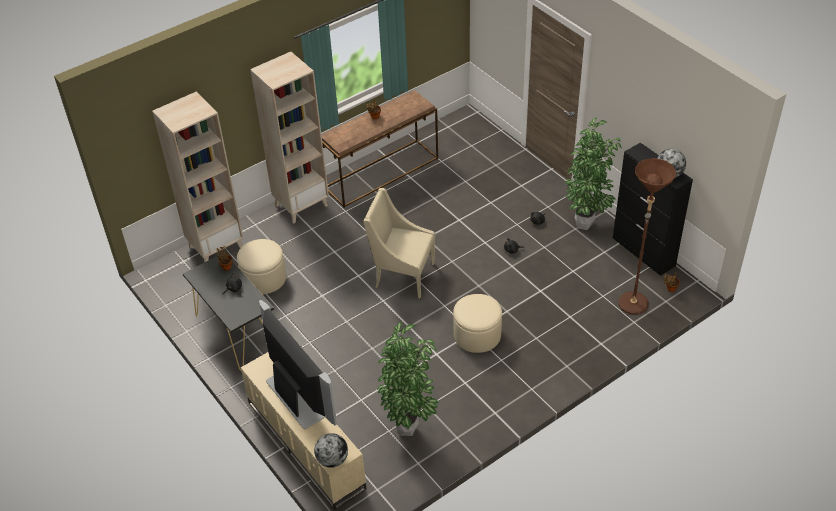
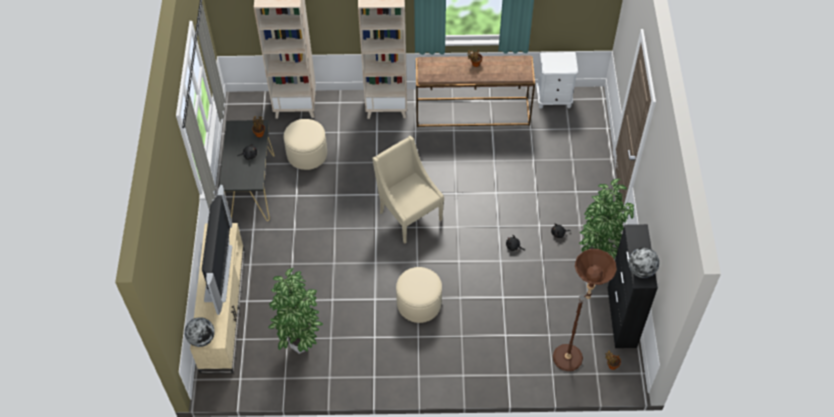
camera: 35 degrees right, 10 degrees up
none -> white nightstand [536,52,578,109]

